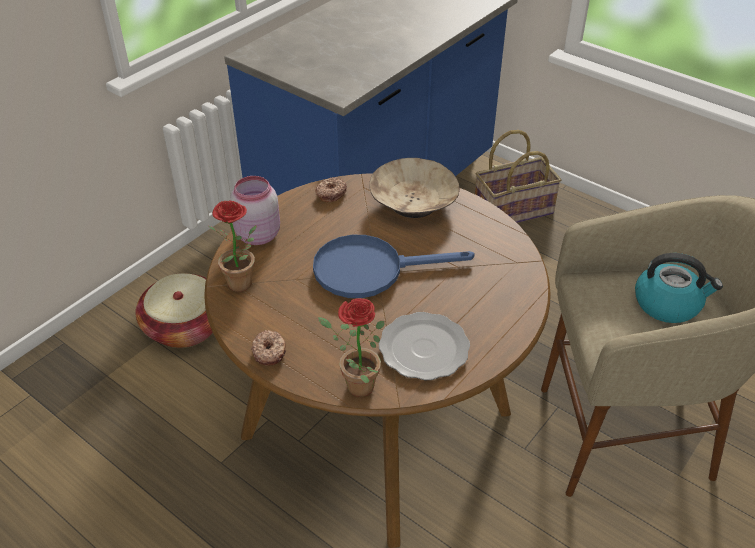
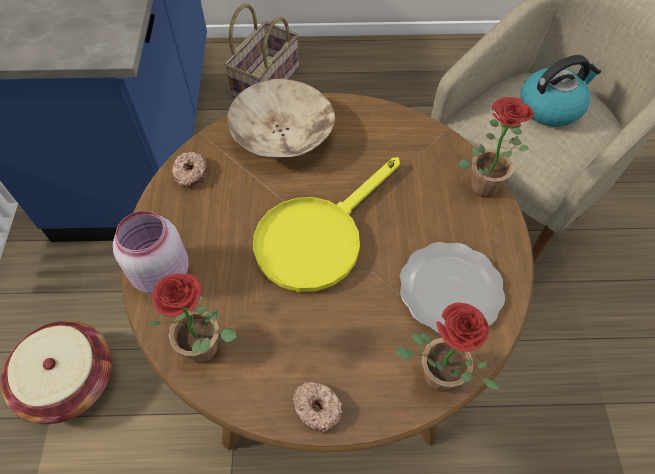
camera: 40 degrees left, 15 degrees up
blue frying pan [313,235,475,298] -> yellow frying pan [253,157,400,292]
none -> potted plant [458,97,534,198]

